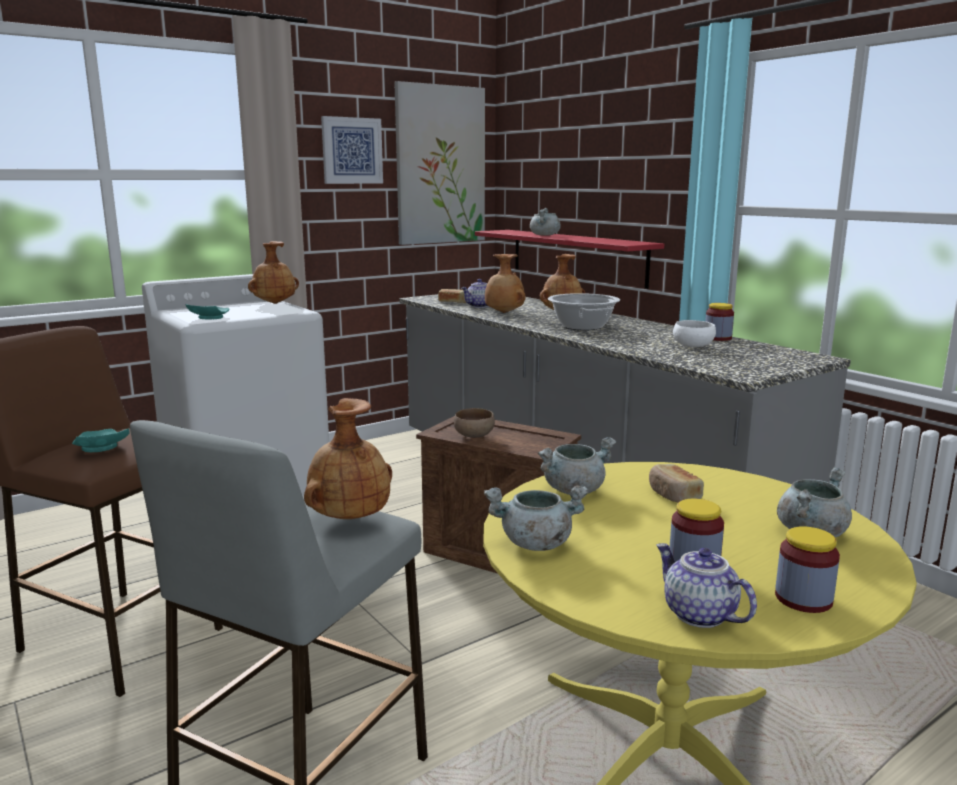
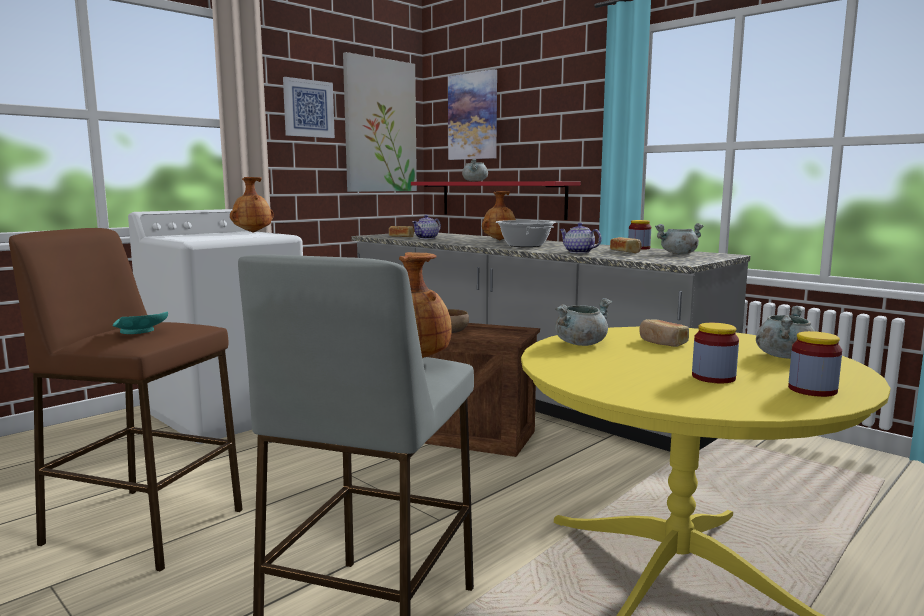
camera: 10 degrees left, 5 degrees down
turquoise plate [186,304,230,320] -> none
grey cooking pot [484,485,588,551] -> grey cooking pot moved to [655,223,703,254]
brown vase [485,254,526,313] -> none
teapot [656,543,757,628] -> teapot moved to [559,223,602,253]
white bowl [673,320,716,347] -> bread [610,237,642,253]
none -> picture [448,69,497,160]

